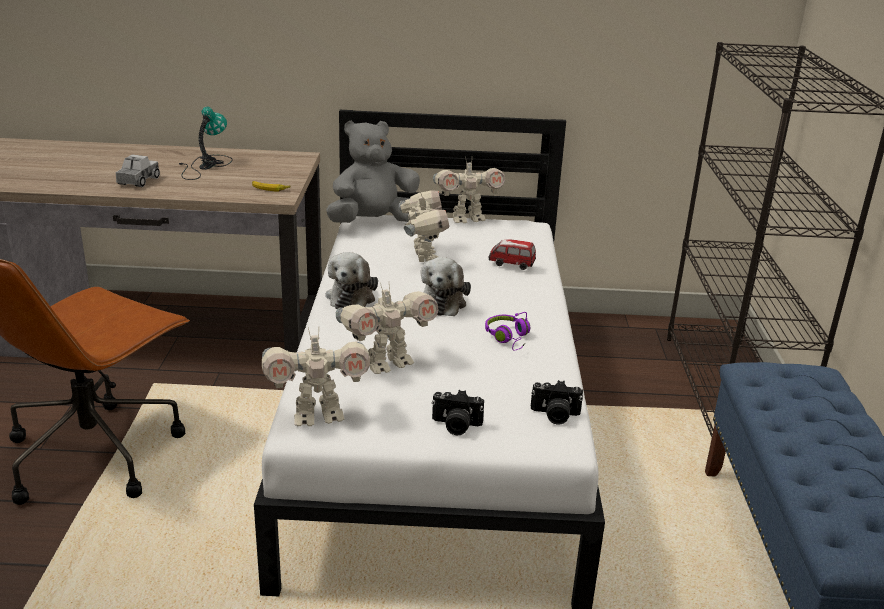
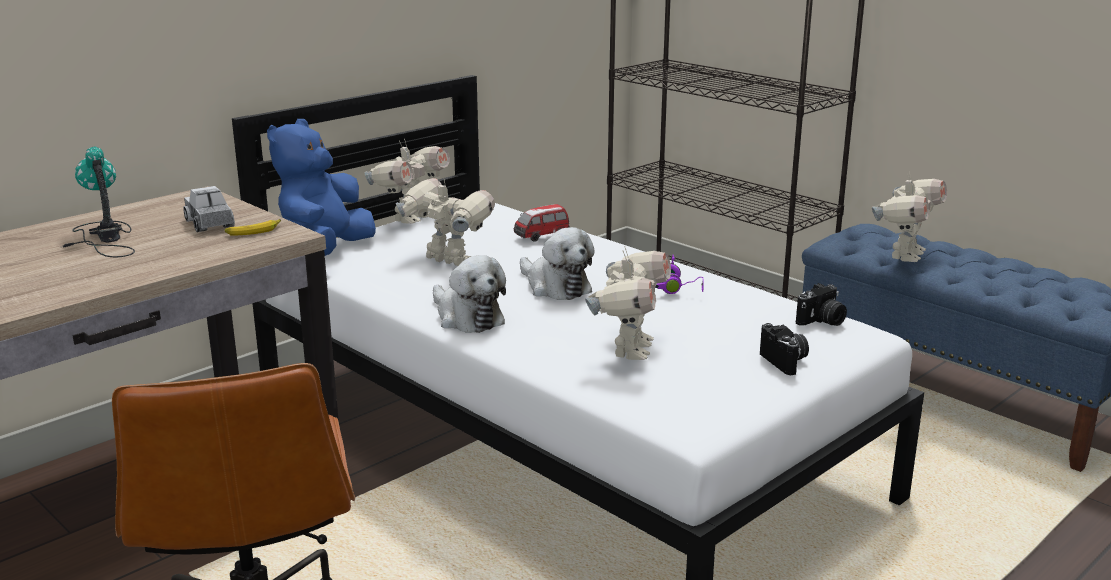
camera: 45 degrees left, 5 degrees down
toy truck [116,154,160,187] -> toy truck moved to [183,186,235,232]
toy robot [262,327,370,426] -> toy robot moved to [872,171,947,262]
grey plush toy [326,120,420,223] -> blue plush toy [267,119,376,256]
camera [432,390,484,435] -> camera turned 75 degrees counterclockwise [760,323,809,375]

